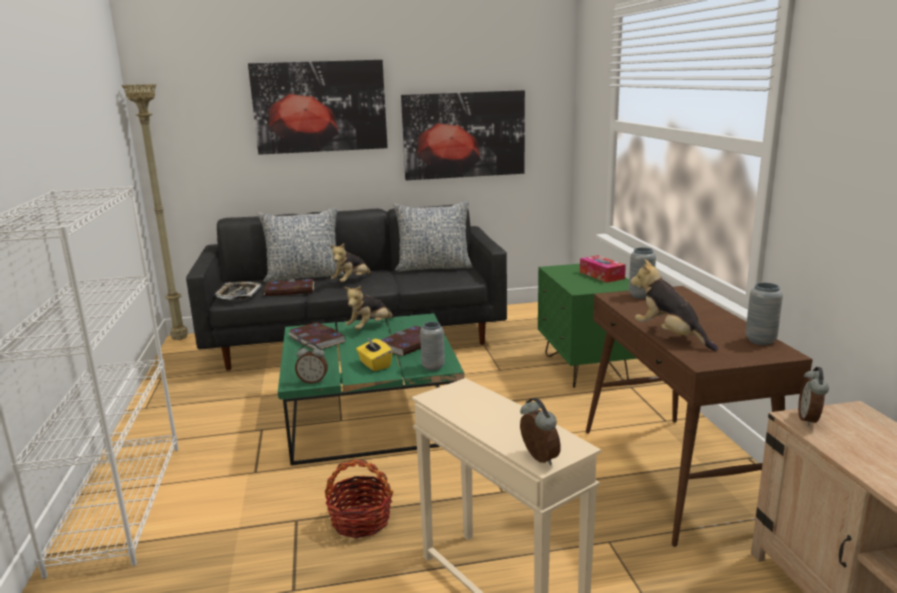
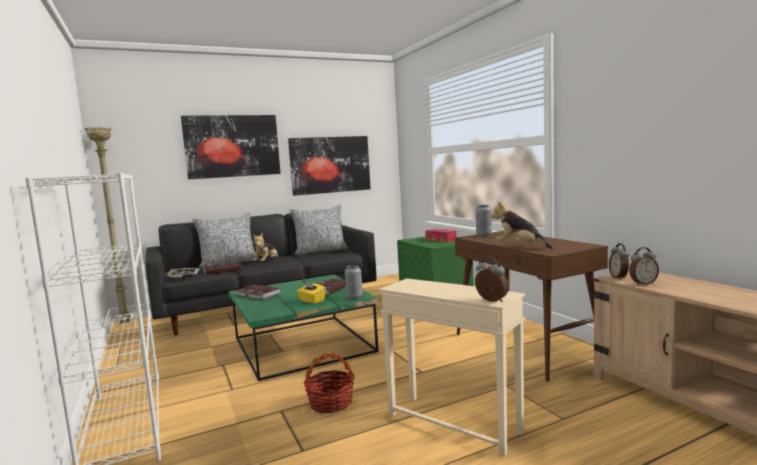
camera: 15 degrees left, 10 degrees down
alarm clock [295,343,328,384] -> alarm clock moved to [629,247,659,285]
plush toy [344,285,394,330] -> none
grey vase [745,283,783,345] -> none

